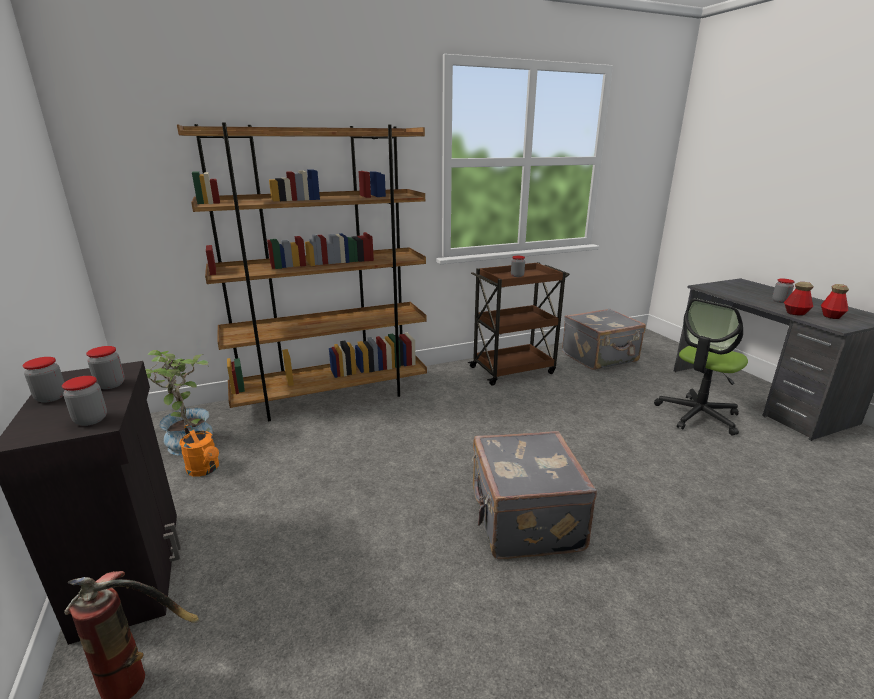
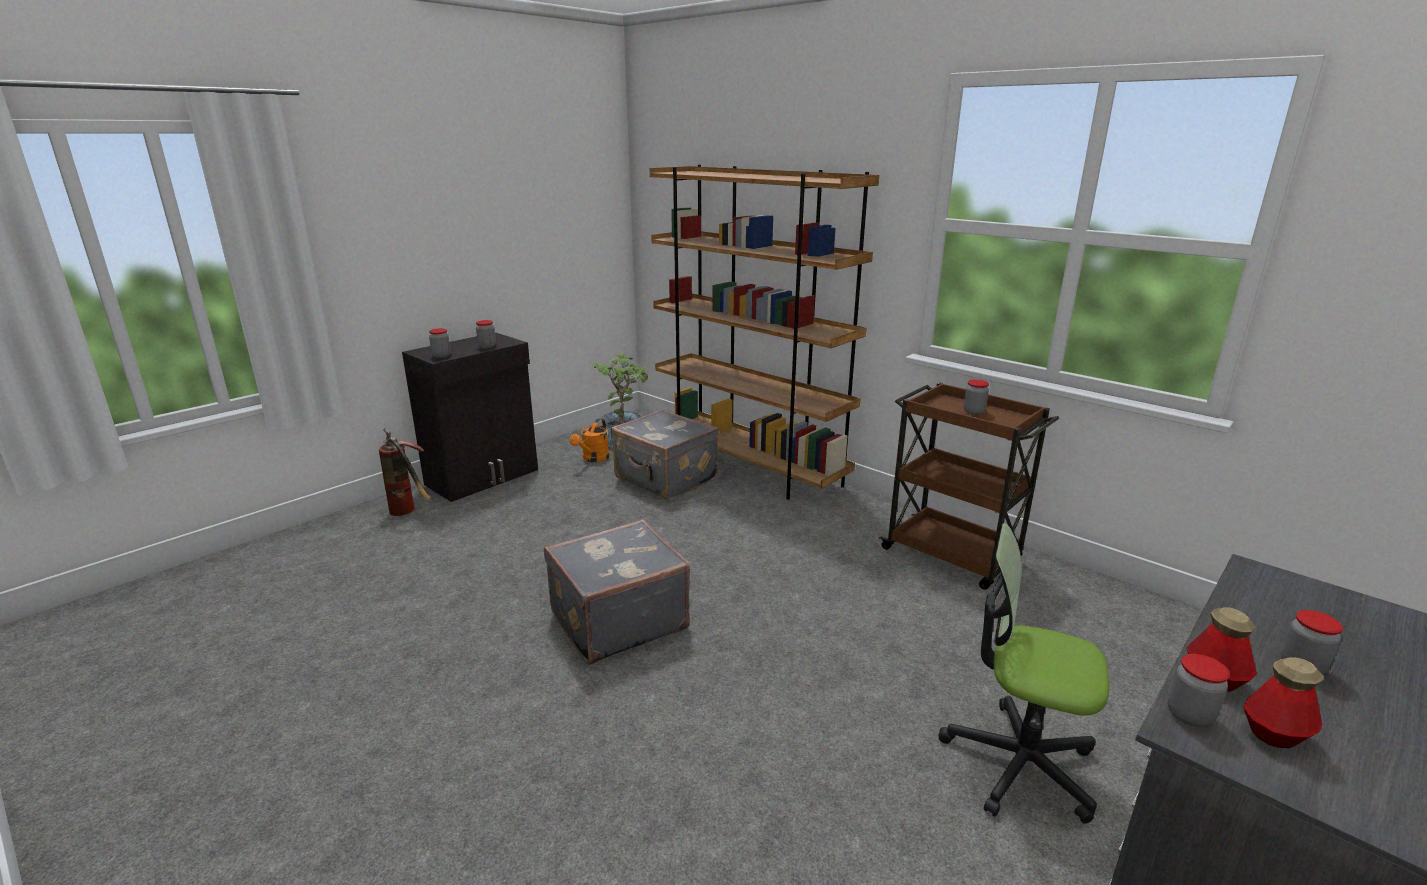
camera: 65 degrees right, 0 degrees up
jar [23,357,65,403] -> jar moved to [1168,654,1230,727]
grey suitcase [562,308,646,370] -> grey suitcase moved to [611,409,719,501]

